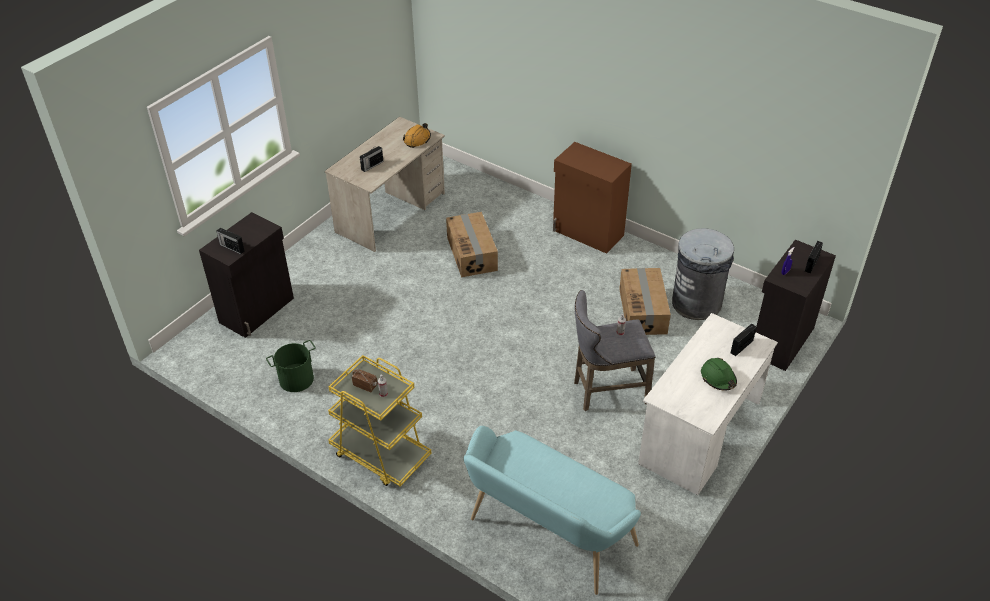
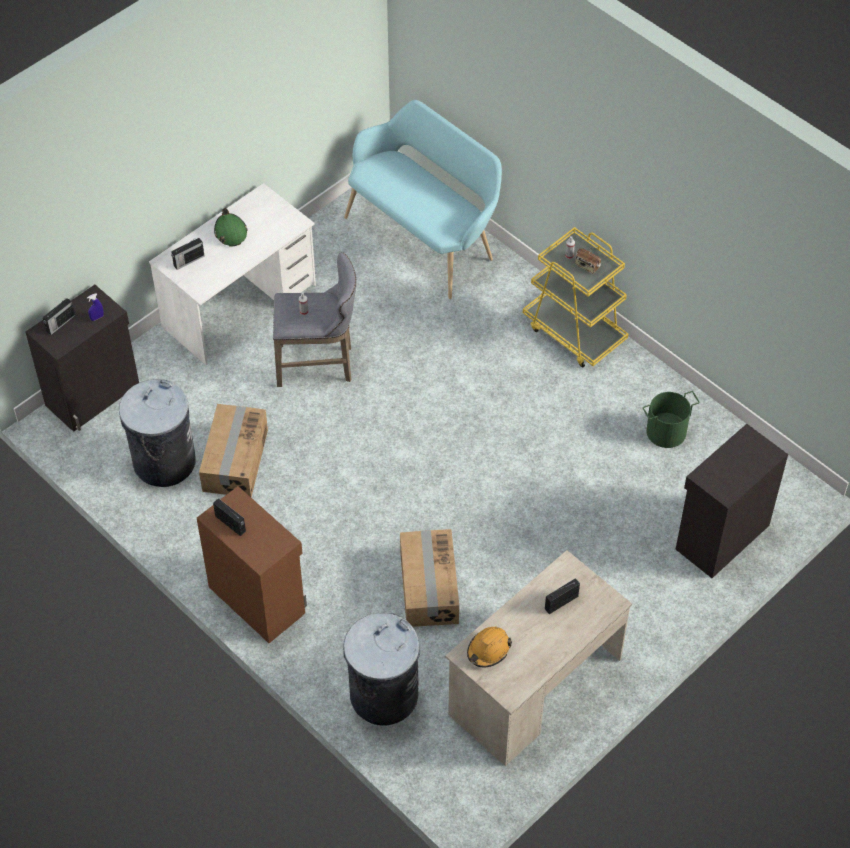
camera: 170 degrees left, 10 degrees up
radio [216,228,245,254] -> radio moved to [213,498,246,536]
none -> grey trash can [343,613,420,726]

